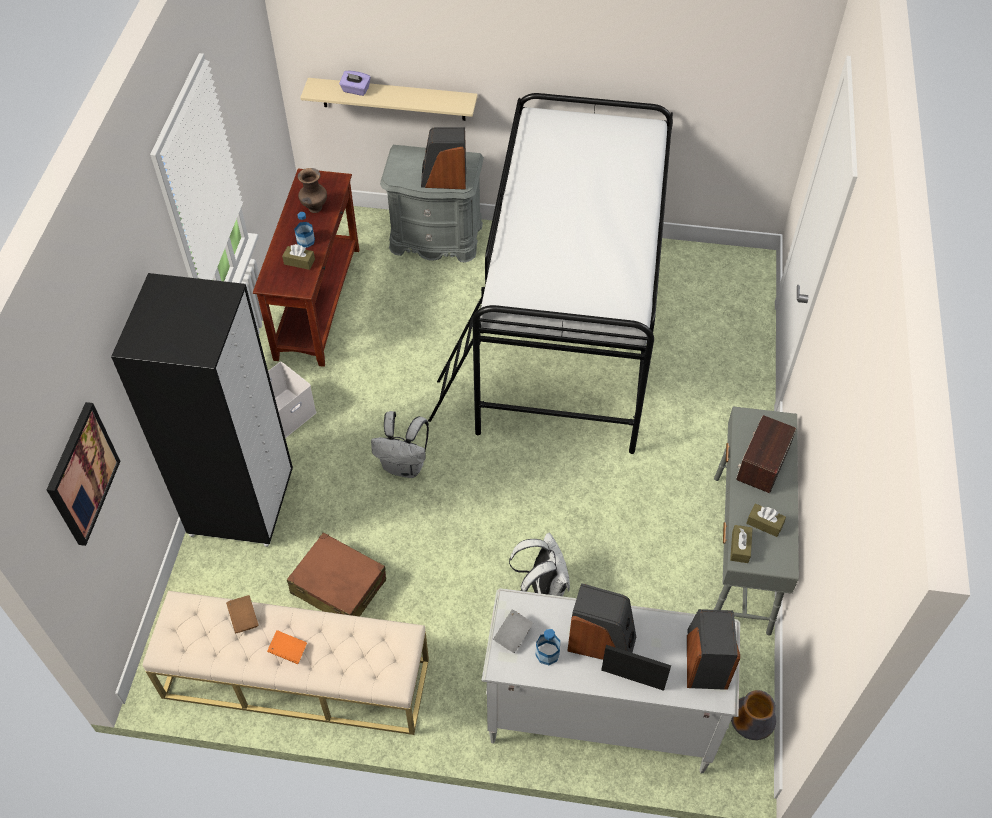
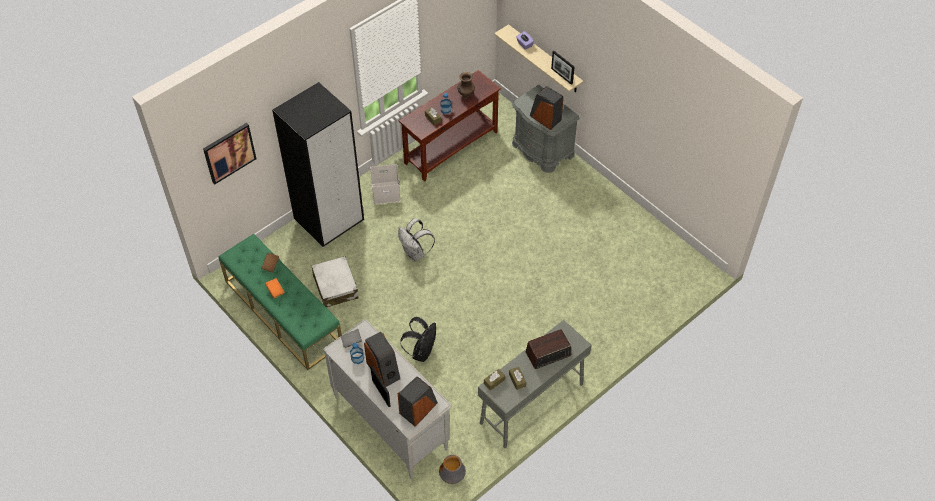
camera: 40 degrees right, 0 degrees up
beige bench [143,591,429,735] -> green bench [218,234,342,370]
brown suitcase [287,532,386,616] -> white suitcase [311,256,358,308]
black bed [428,93,673,454] -> none
white backpack [509,533,570,596] -> black backpack [400,317,436,362]
none -> picture frame [551,51,575,85]

